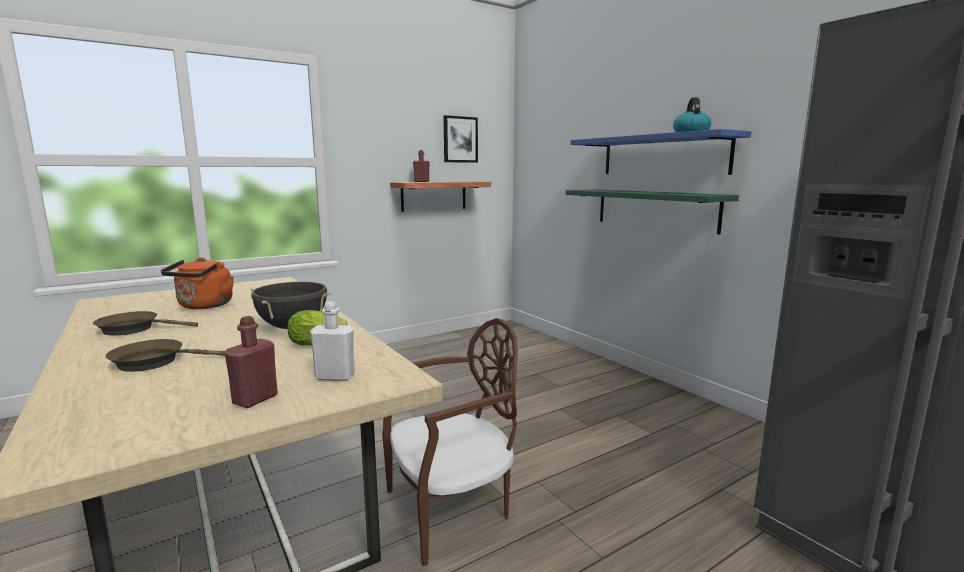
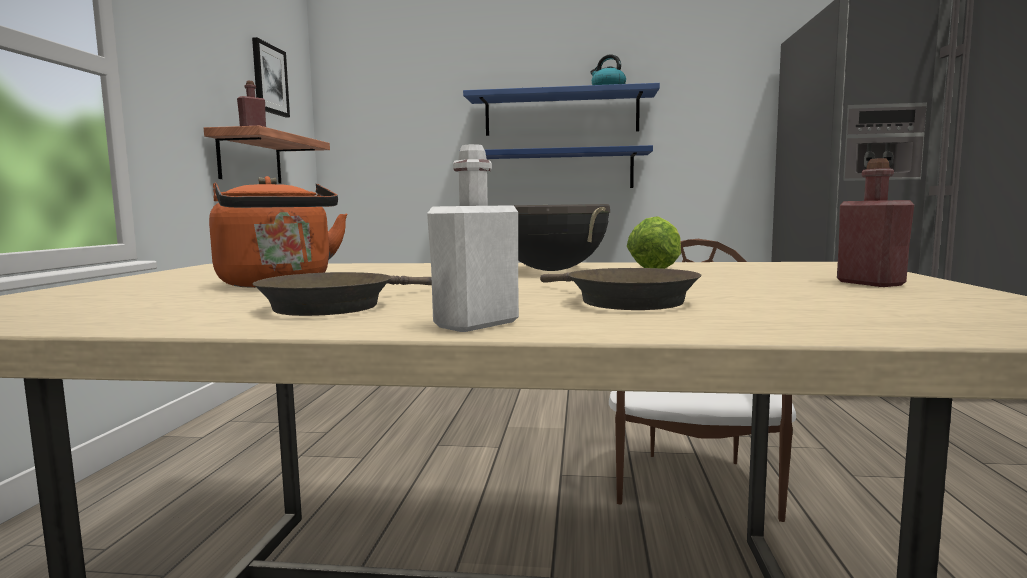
camera: 50 degrees left, 5 degrees down
brown frying pan [105,339,225,372] -> brown frying pan turned 60 degrees counterclockwise [540,268,701,310]
white bottle [310,301,355,381] -> white bottle moved to [427,144,519,332]
green shelf [566,189,739,235] -> blue shelf [459,145,653,188]

